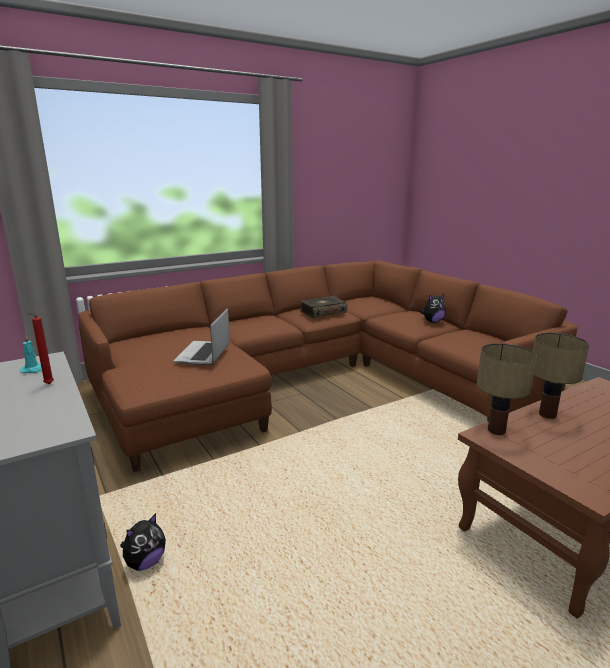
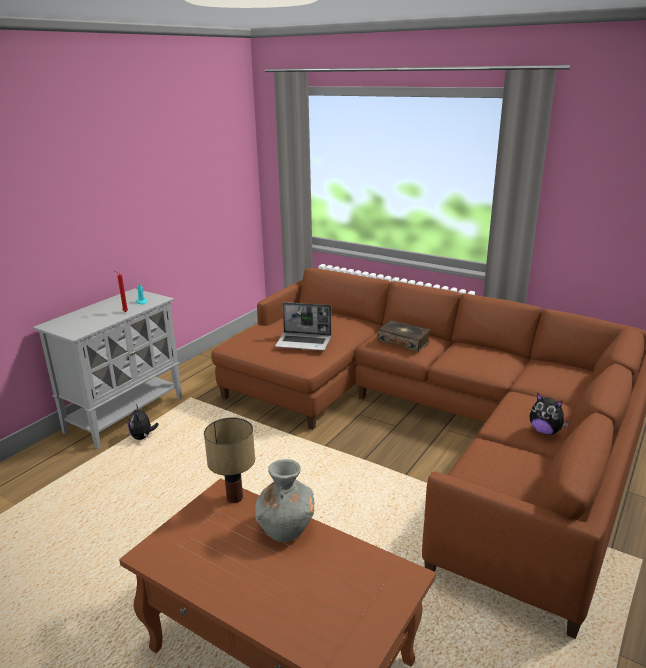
camera: 65 degrees right, 5 degrees up
plush toy [120,513,166,571] -> plush toy turned 60 degrees clockwise [128,405,159,440]
laptop [173,308,230,365] -> laptop turned 150 degrees counterclockwise [275,302,331,351]
book [300,296,348,318] -> book moved to [377,320,430,352]
table lamp [533,333,589,419] -> grey vase [255,459,314,543]

